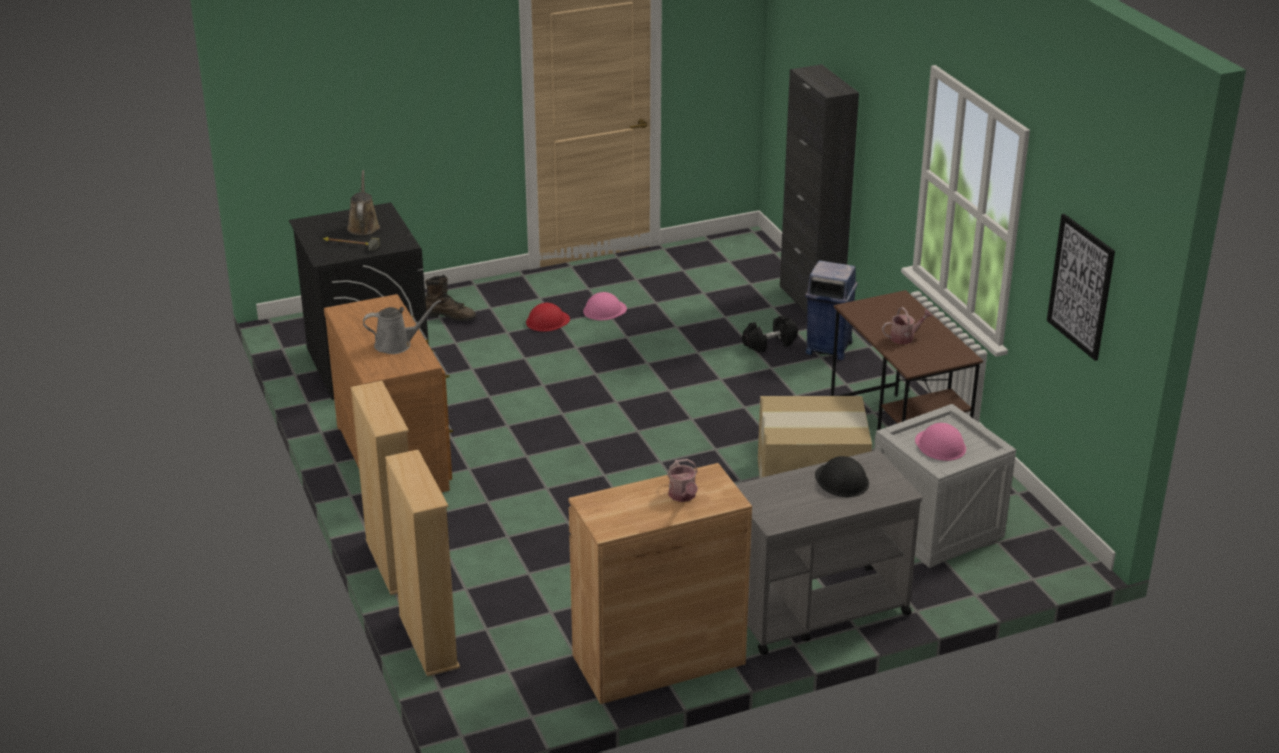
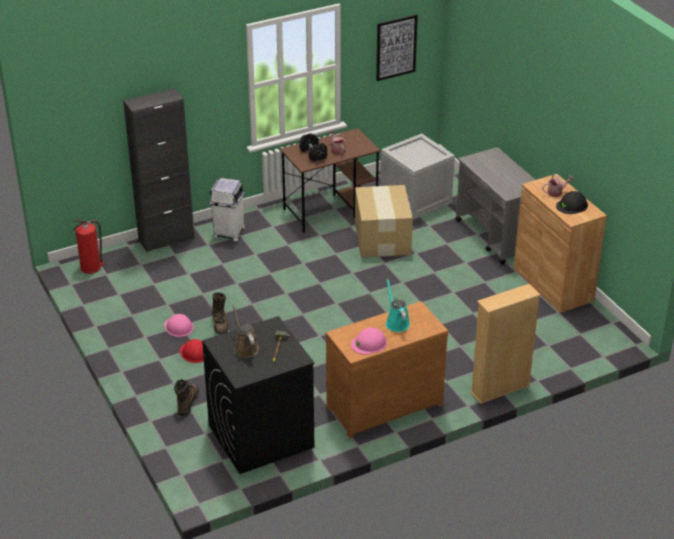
camera: 95 degrees left, 5 degrees up
brown watering can [347,170,380,235] -> brown watering can turned 75 degrees clockwise [232,304,259,358]
grey watering can [363,300,441,354] -> turquoise watering can [386,279,410,332]
beige bookcase [385,449,460,677] -> none
black dumbbell [742,315,798,353] -> black dumbbell moved to [300,133,327,162]
blue trash can [805,260,858,360] -> white trash can [209,178,245,241]
black hard hat [815,456,869,497] -> black hard hat moved to [556,191,588,214]
pink hard hat [915,423,966,461] -> pink hard hat moved to [351,327,387,355]
none -> fire extinguisher [73,220,104,274]
none -> brown boot [212,292,229,334]

